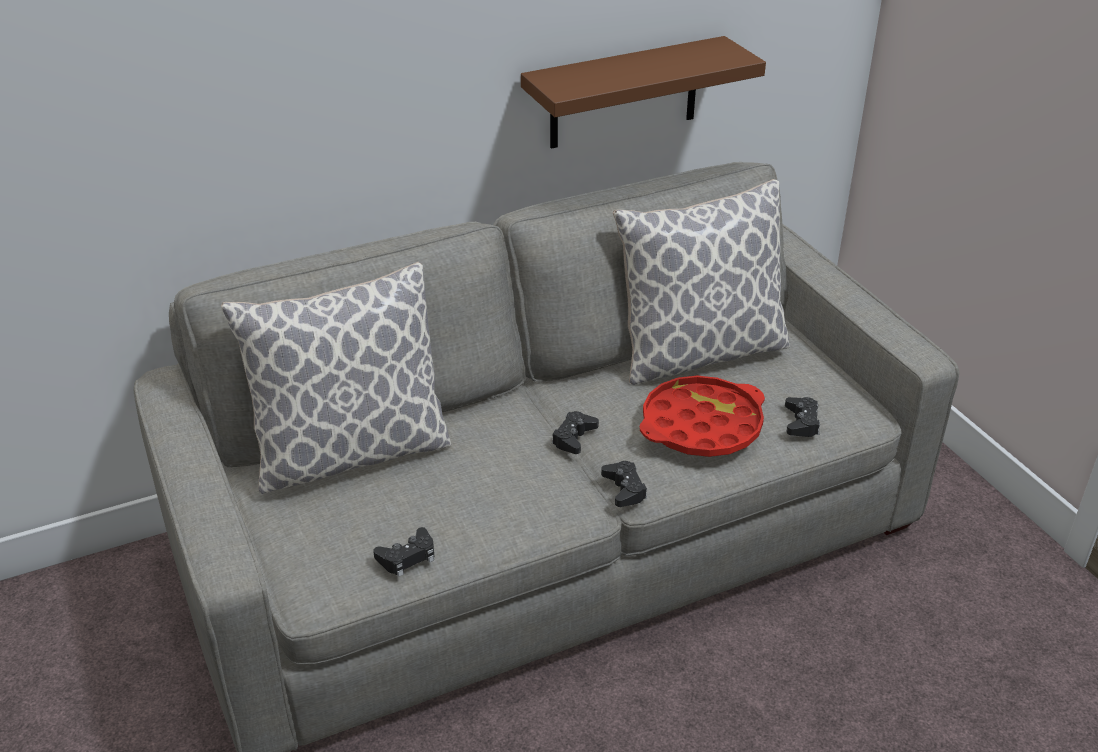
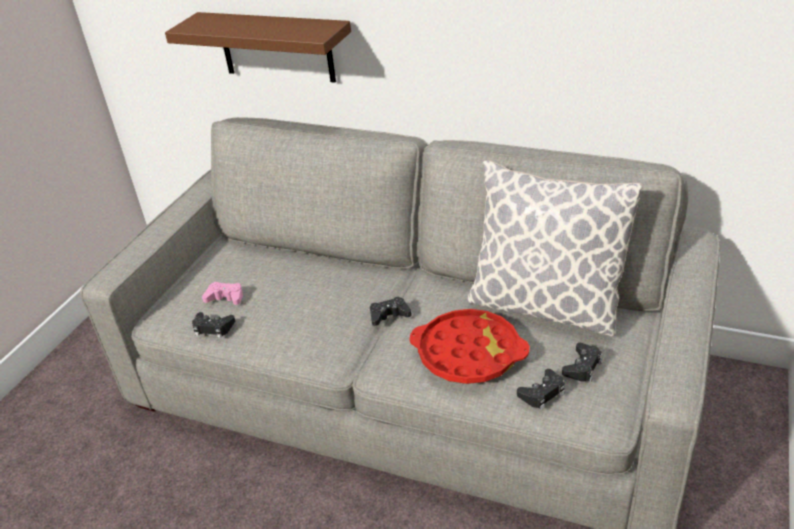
camera: 50 degrees right, 0 degrees up
pillow [221,262,451,494] -> none
brown shelf [521,36,766,149] -> brown shelf moved to [165,12,351,83]
black game controller [601,461,647,507] -> black game controller moved to [562,343,602,382]
none -> pink game controller [202,282,243,305]

